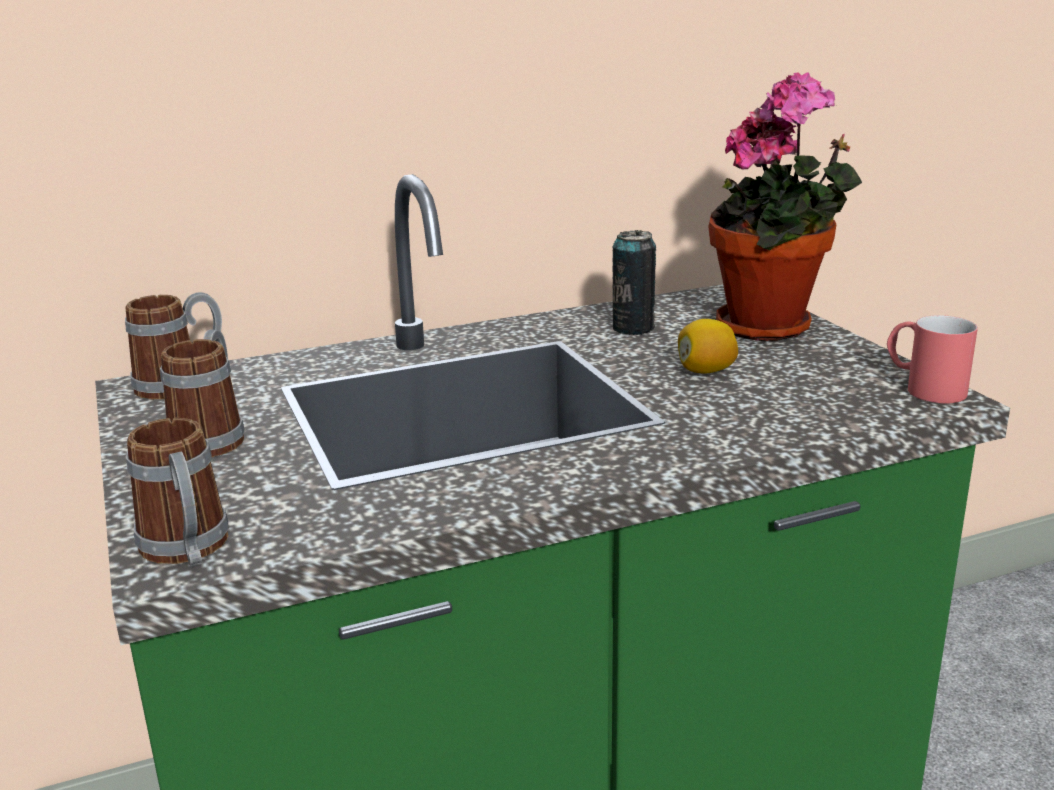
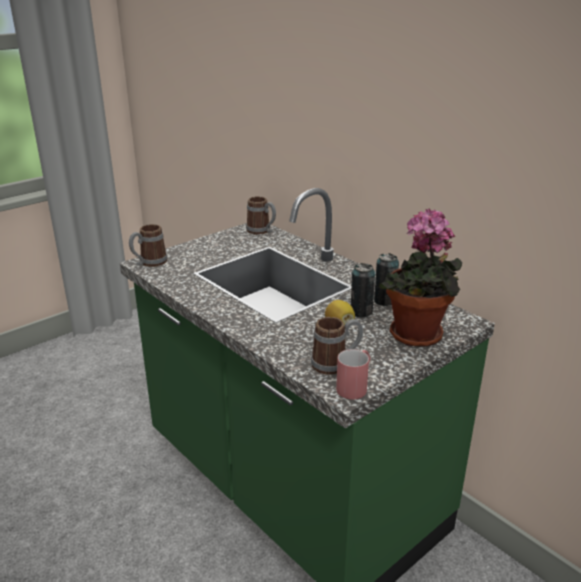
camera: 70 degrees right, 5 degrees up
mug [160,330,245,457] -> mug moved to [311,317,363,375]
none -> can [351,263,375,318]

